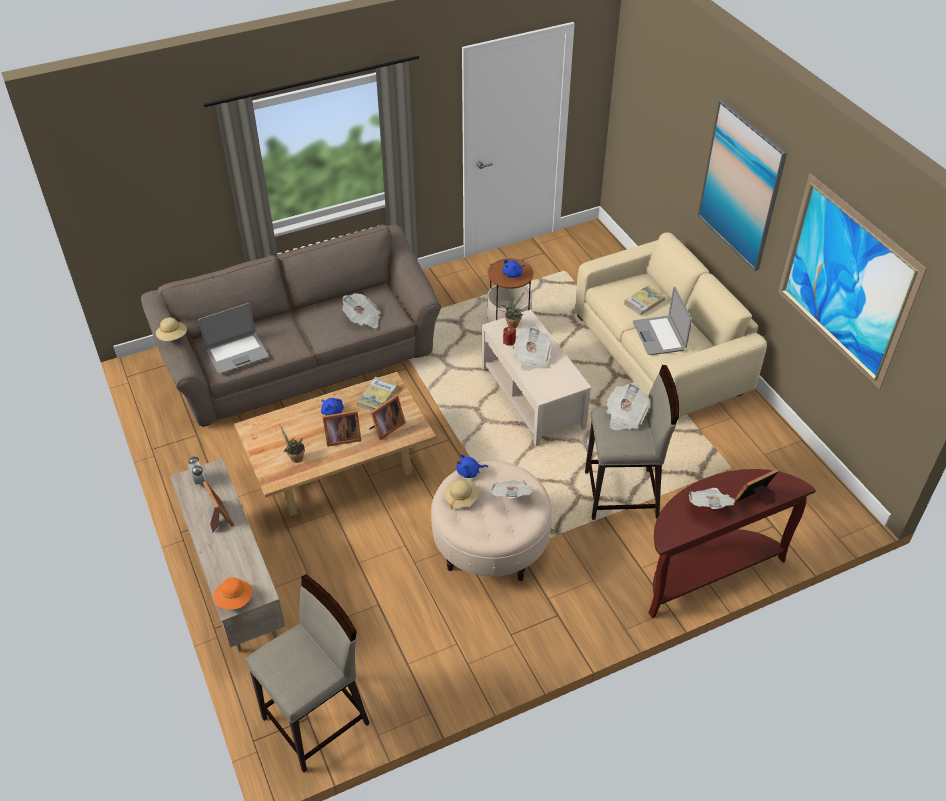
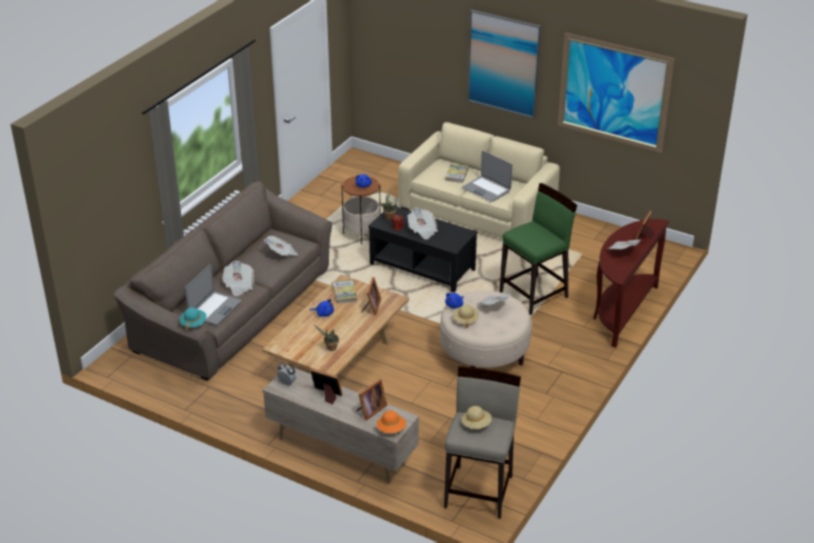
camera: 35 degrees left, 10 degrees down
beige hat [156,317,187,341] -> beige hat moved to [462,406,492,429]
picture frame [322,410,361,447] -> picture frame moved to [355,379,387,420]
beige coffee table [481,309,591,446] -> black coffee table [368,207,478,293]
beige stool [585,365,679,520] -> green stool [499,183,577,315]
newspaper [606,383,650,430] -> newspaper moved to [222,261,254,296]
none -> turquoise hat [180,307,206,331]

